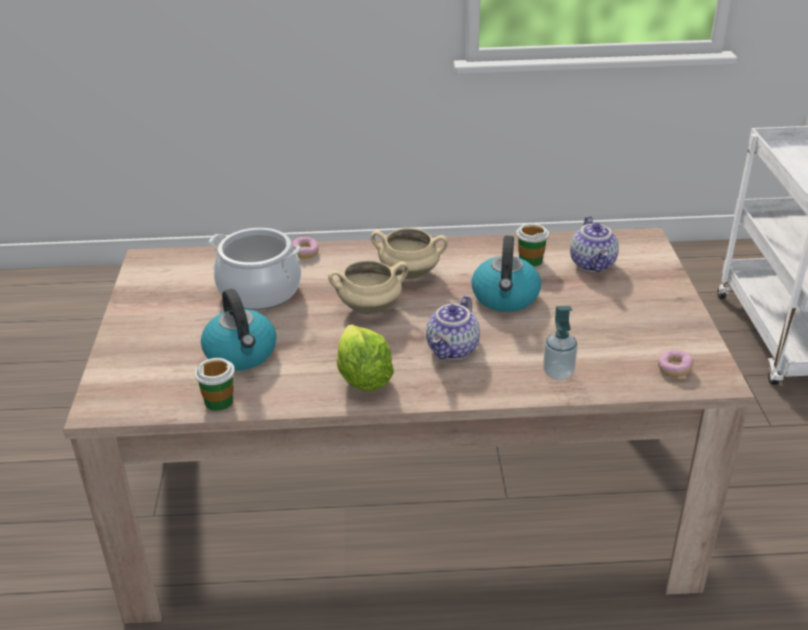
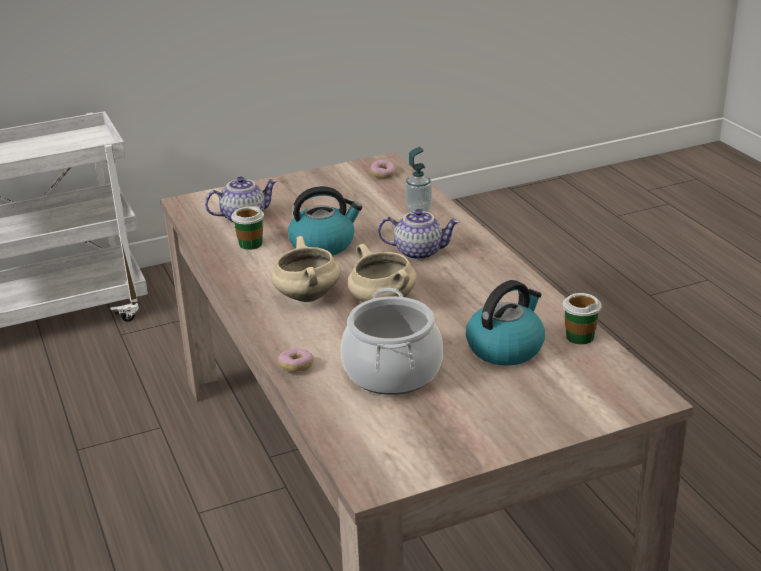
camera: 110 degrees left, 5 degrees down
lettuce [337,324,394,391] -> none

